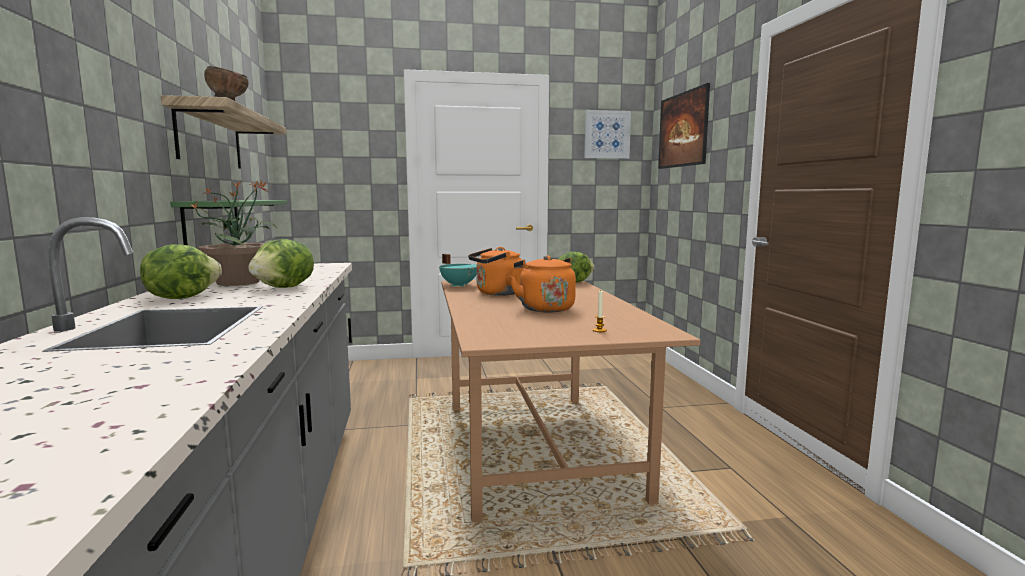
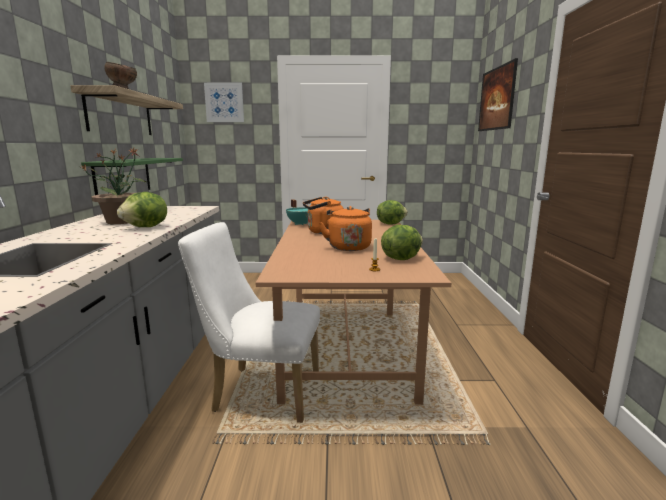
camera: 10 degrees right, 5 degrees up
lettuce [140,244,222,299] -> lettuce moved to [381,225,423,260]
picture [584,110,631,159] -> picture moved to [204,83,244,122]
none -> white chair [178,222,320,423]

